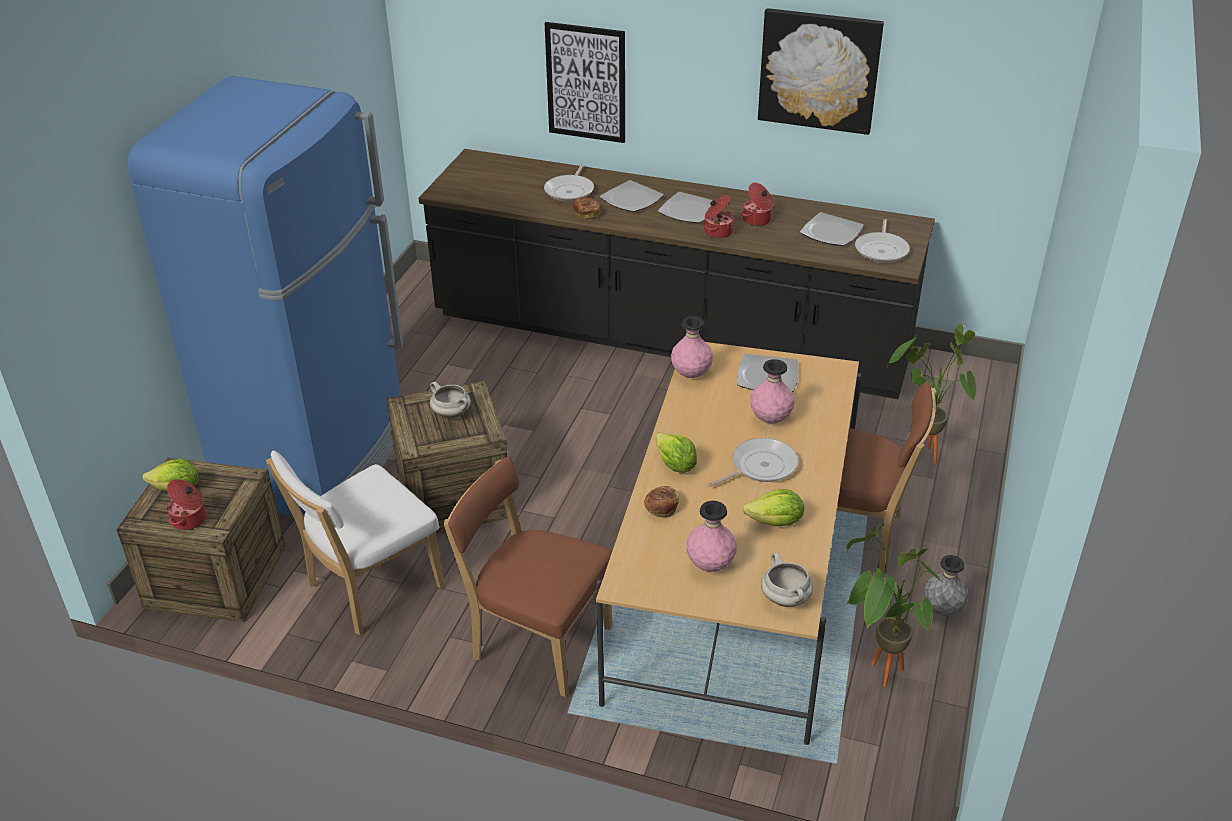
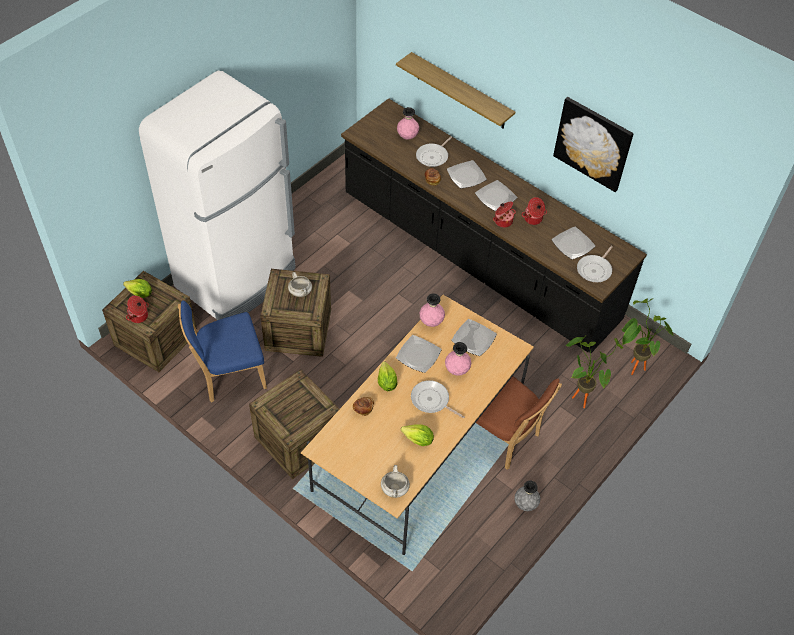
camera: 20 degrees right, 15 degrees up
blue fridge [128,76,403,516] -> white fridge [139,71,296,320]
white chair [266,451,445,635] -> blue chair [178,300,267,402]
brown chair [444,457,613,697] -> crate [249,369,339,479]
picture [545,22,625,143] -> shelf [396,52,515,129]
pink vase [686,501,737,572] -> pink vase moved to [397,107,419,139]
frying pan [707,438,798,487] -> frying pan turned 135 degrees counterclockwise [411,380,464,419]
potted plant [846,524,941,687] -> potted plant moved to [622,298,675,375]
none -> plate [396,335,442,373]

